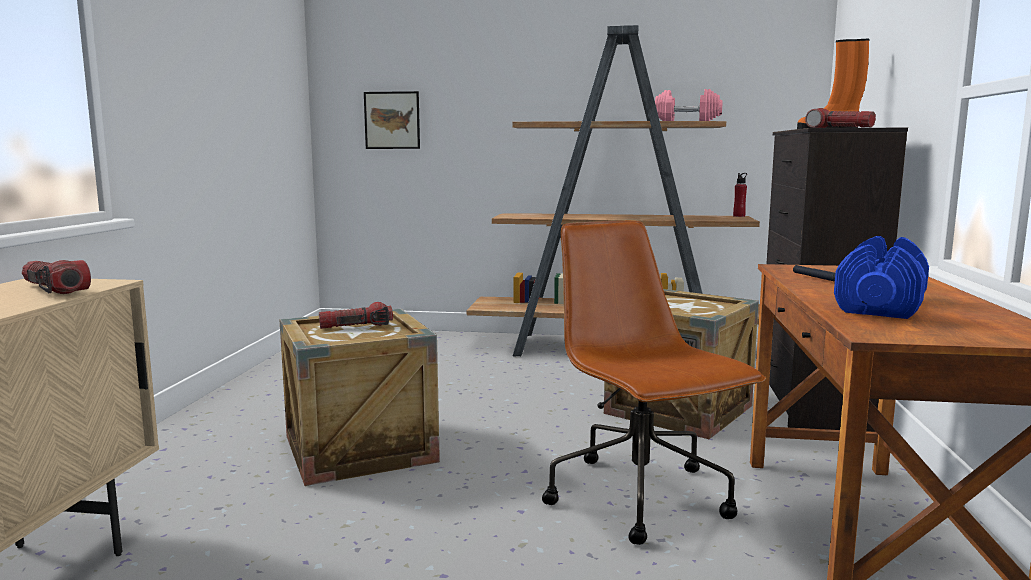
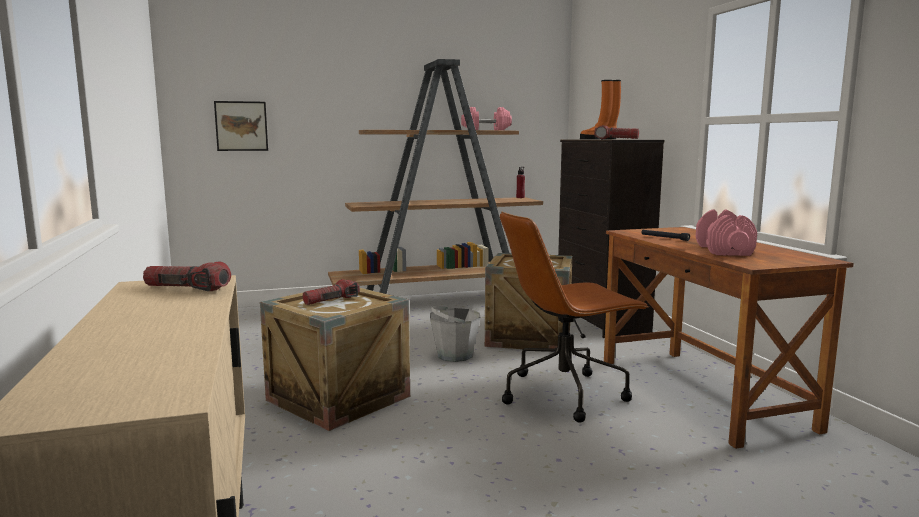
camera: 25 degrees left, 0 degrees up
brown office chair [542,220,766,545] -> brown office chair turned 60 degrees counterclockwise [500,212,649,423]
blue dumbbell [834,236,929,319] -> pink dumbbell [696,209,757,256]
none -> grey bucket [430,305,480,362]

